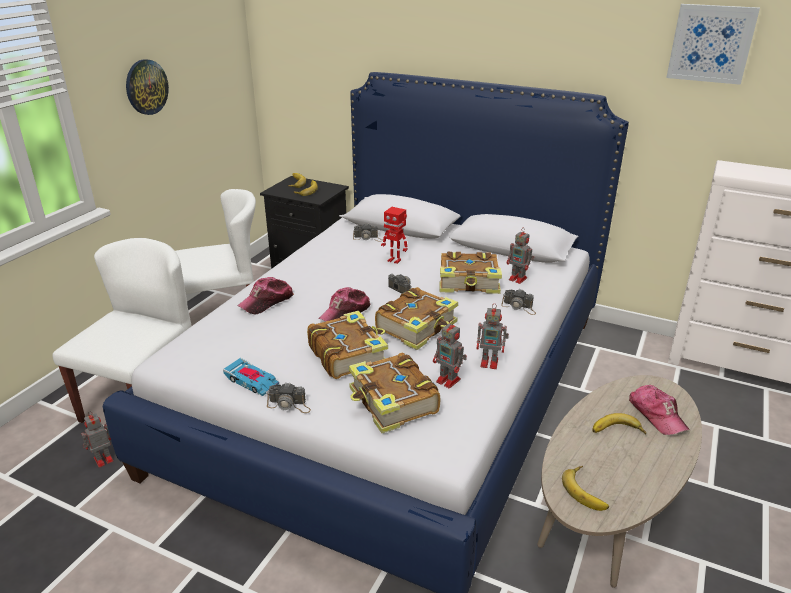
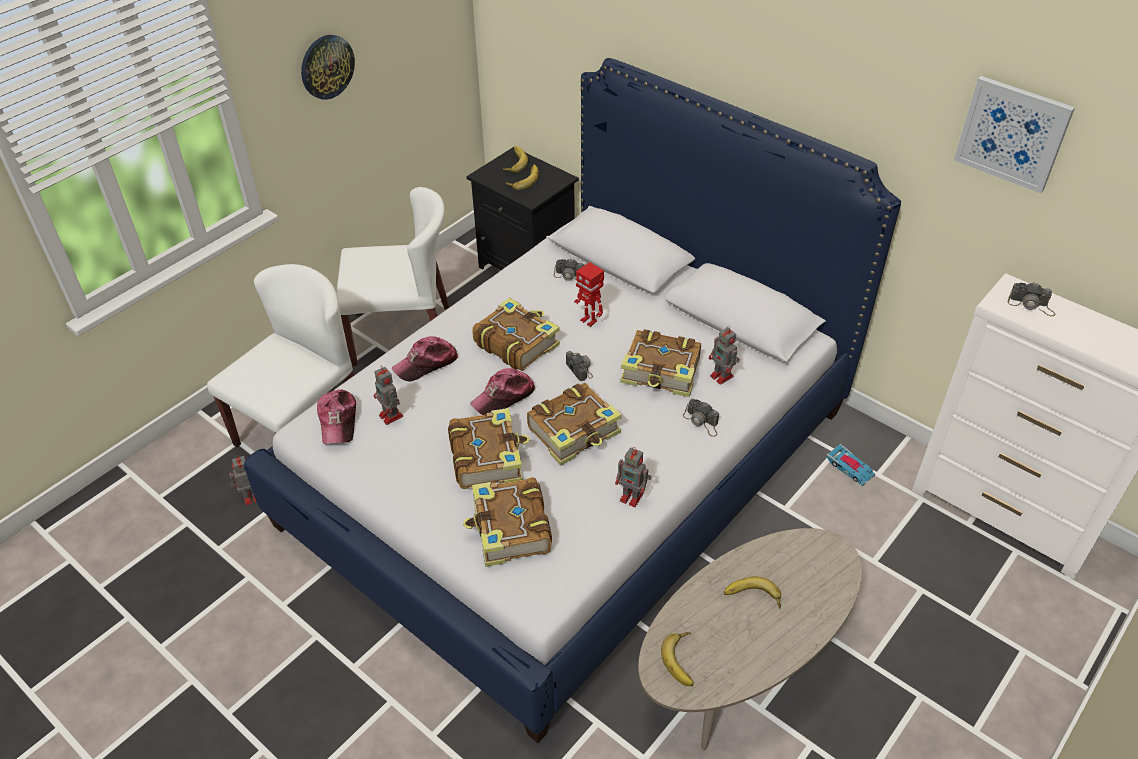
camera: 15 degrees right, 15 degrees up
toy car [223,358,279,396] -> toy car moved to [827,444,875,486]
camera [267,383,311,413] -> camera moved to [1008,283,1055,316]
toy robot [433,320,467,388] -> toy robot moved to [374,367,403,425]
cap [629,385,690,435] -> cap moved to [317,390,356,444]
none -> book [472,297,560,371]

